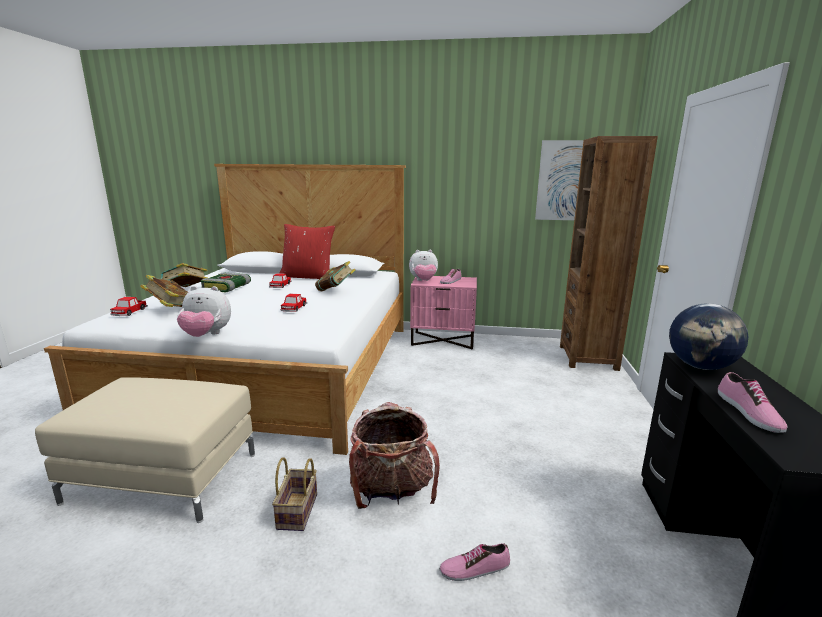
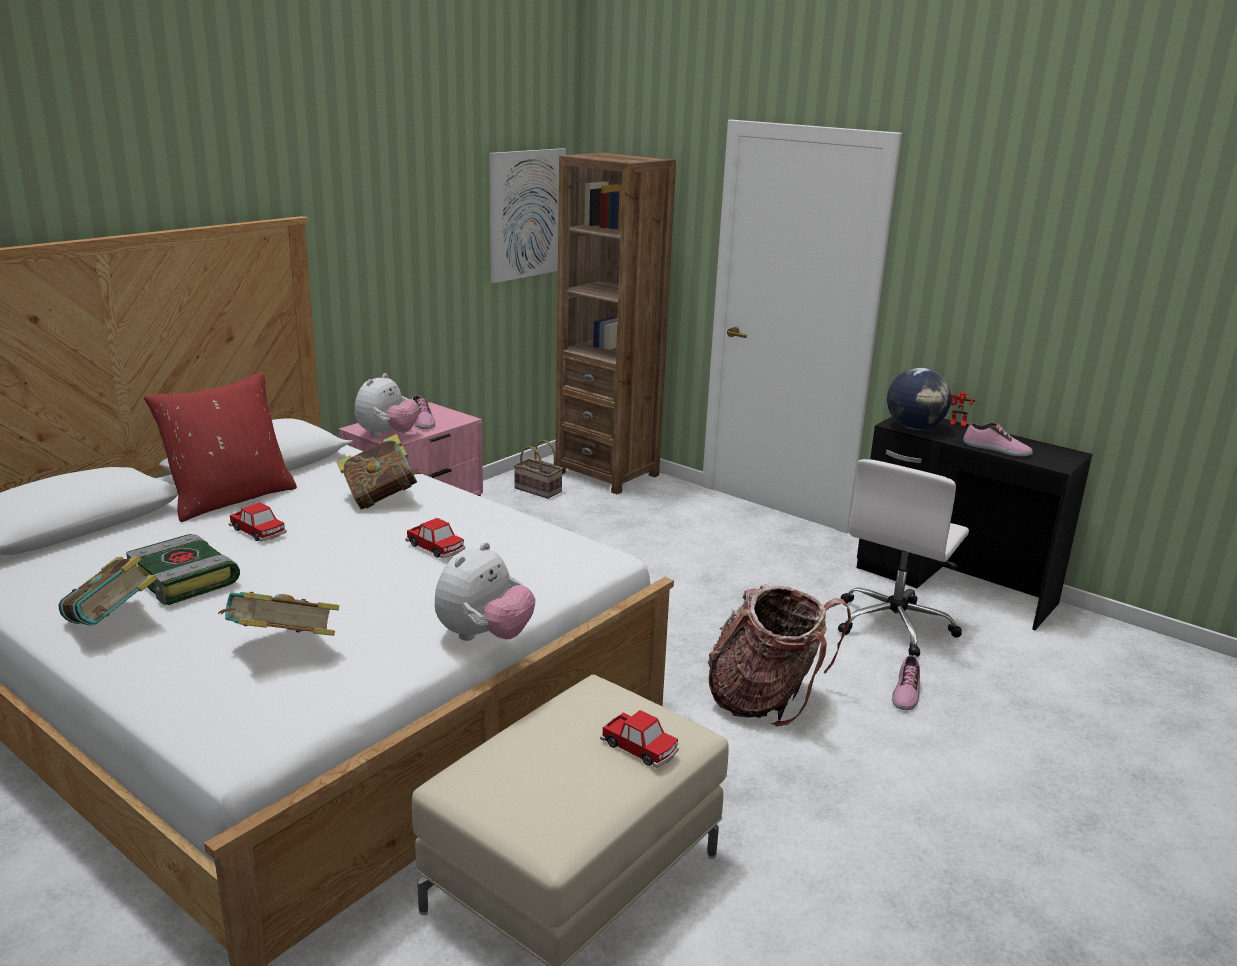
camera: 60 degrees left, 5 degrees up
toy car [110,297,148,316] -> toy car moved to [600,710,679,768]
basket [272,457,317,531] -> basket moved to [514,440,563,499]
none -> white office chair [838,459,969,657]
none -> toy robot [950,392,975,427]

